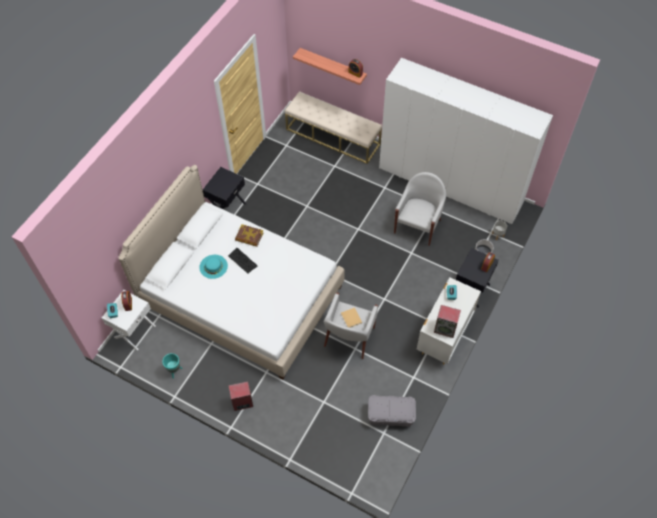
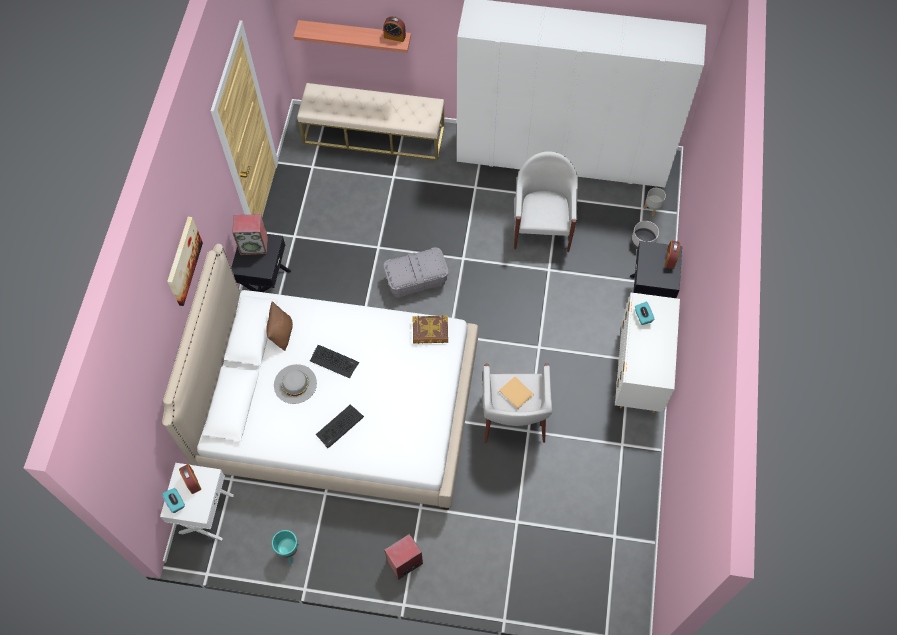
camera: 20 degrees left, 5 degrees up
turquoise hat [199,255,228,279] -> grey hat [274,364,317,404]
book [235,224,263,247] -> book moved to [413,315,448,344]
grey storage box [368,395,416,427] -> grey storage box moved to [383,247,449,298]
speaker [434,305,461,338] -> speaker moved to [232,214,268,255]
none -> picture [167,217,203,306]
none -> brown pillow [266,301,293,351]
none -> keyboard [316,404,364,448]

